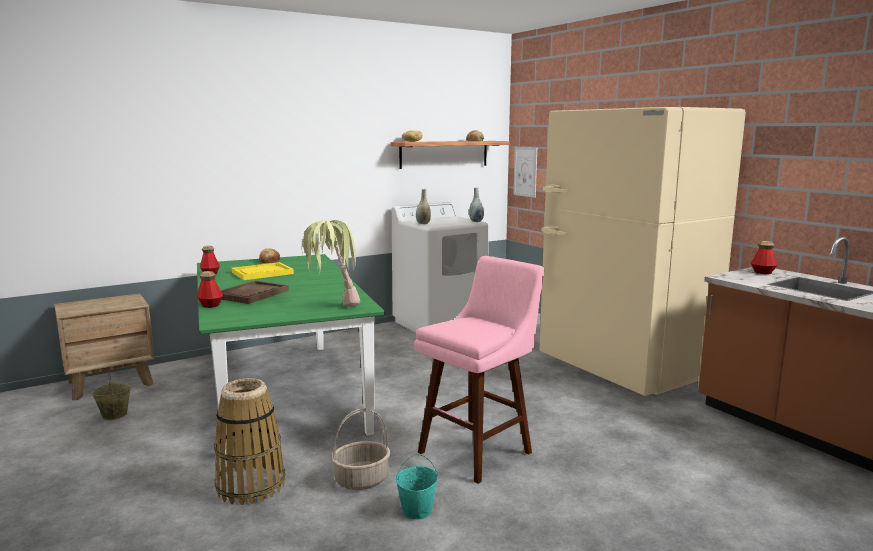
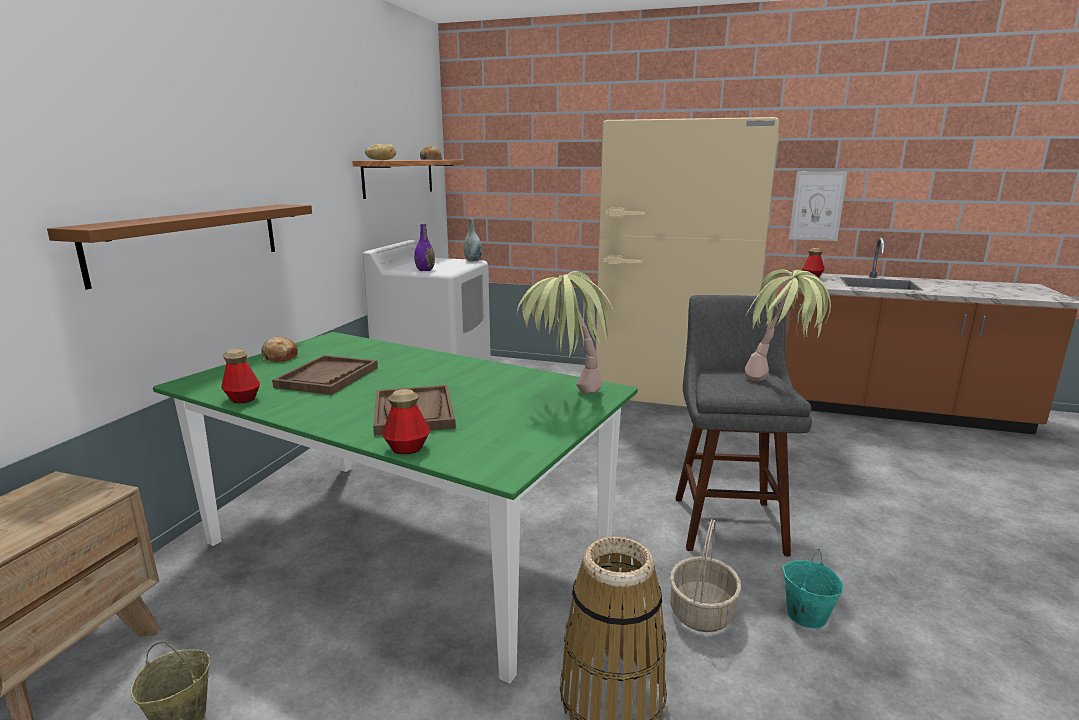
camera: 40 degrees left, 5 degrees up
yellow tray [232,262,294,280] -> brown tray [272,355,378,395]
pink stool [414,256,544,484] -> grey stool [675,295,812,557]
grey vase [416,189,431,224] -> purple vase [414,224,435,271]
picture [513,147,537,198] -> picture moved to [789,171,847,241]
none -> brown shelf [47,204,312,290]
none -> potted plant [744,269,831,381]

